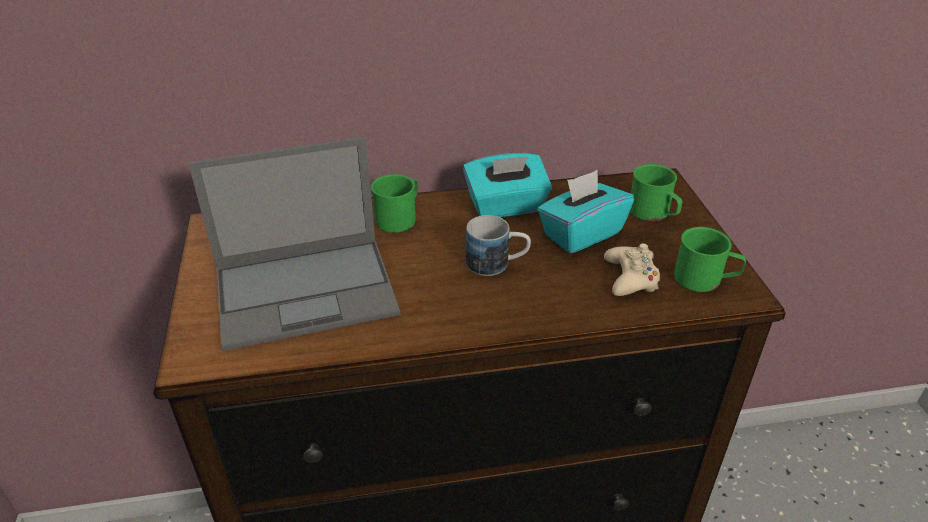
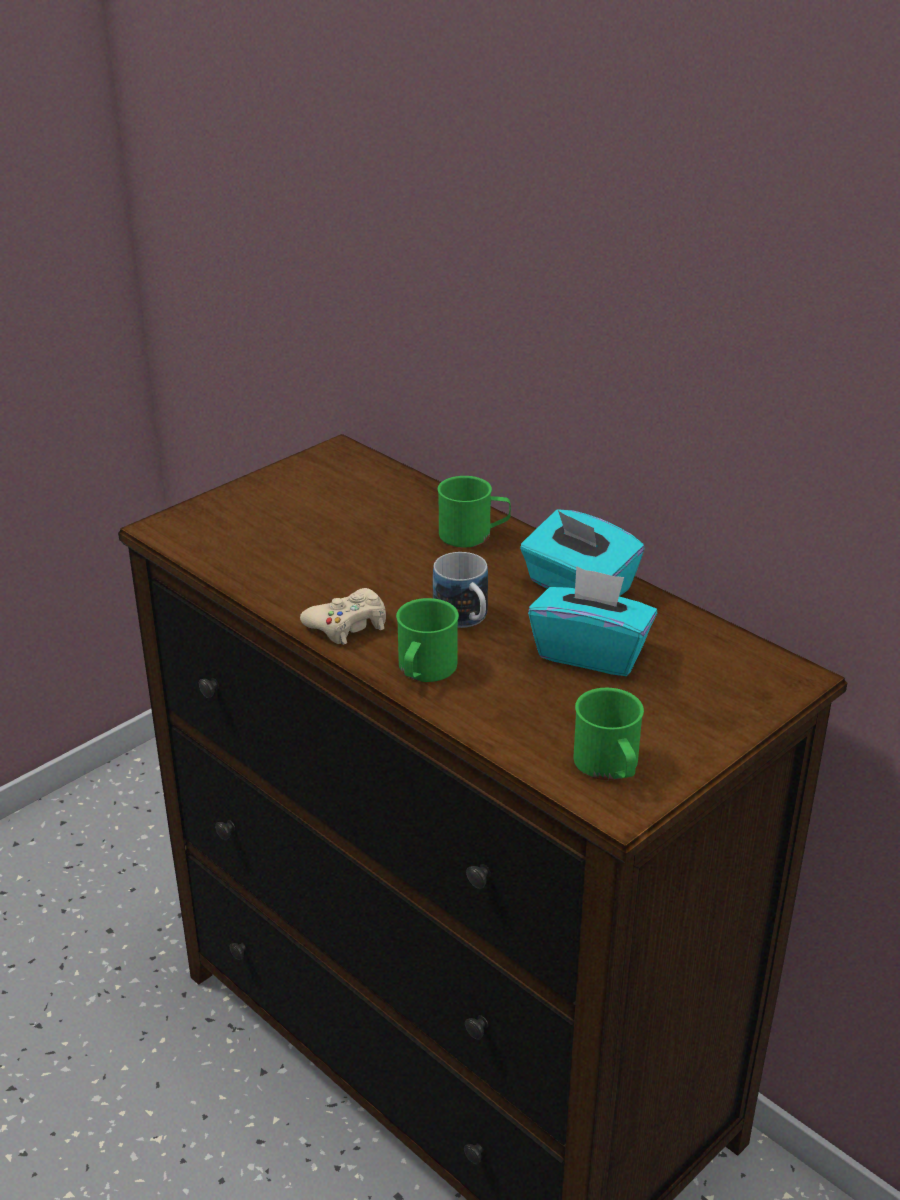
camera: 55 degrees right, 5 degrees down
laptop [188,137,400,351] -> none
beige game controller [604,244,660,296] -> beige game controller moved to [300,588,386,645]
green mug [630,164,682,221] -> green mug moved to [396,598,459,682]

